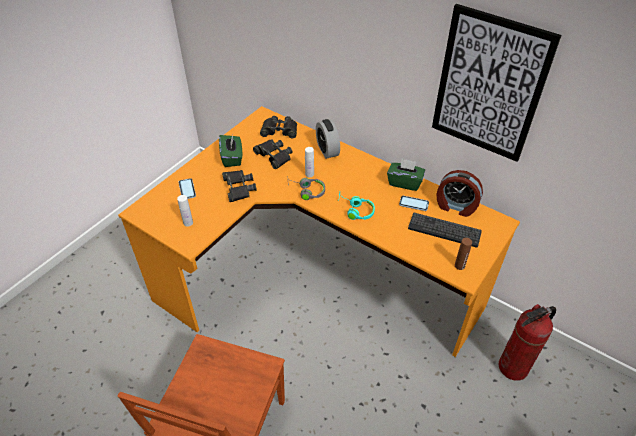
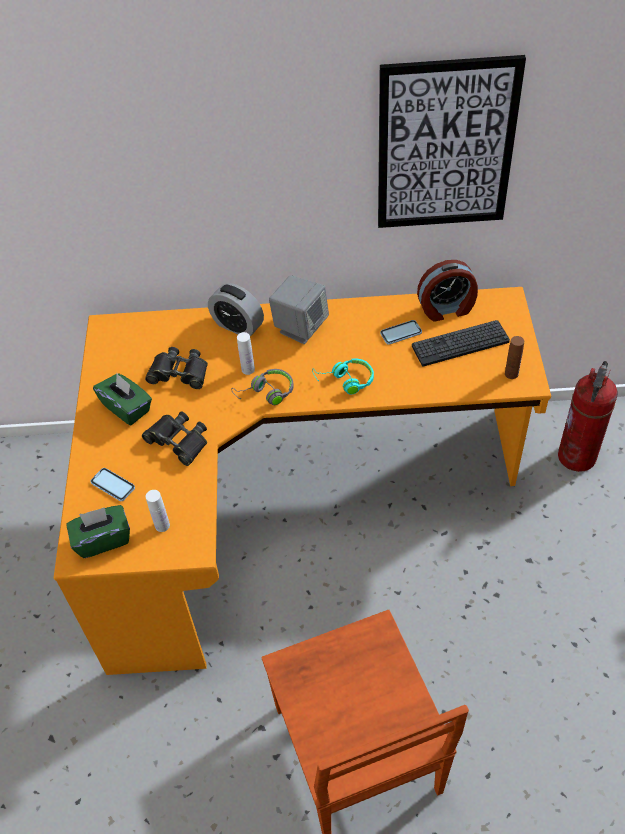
camera: 35 degrees left, 5 degrees up
black binoculars [260,116,297,138] -> none
green tissue box [387,158,425,191] -> green tissue box moved to [66,505,130,558]
none -> grey speaker [269,275,329,344]

